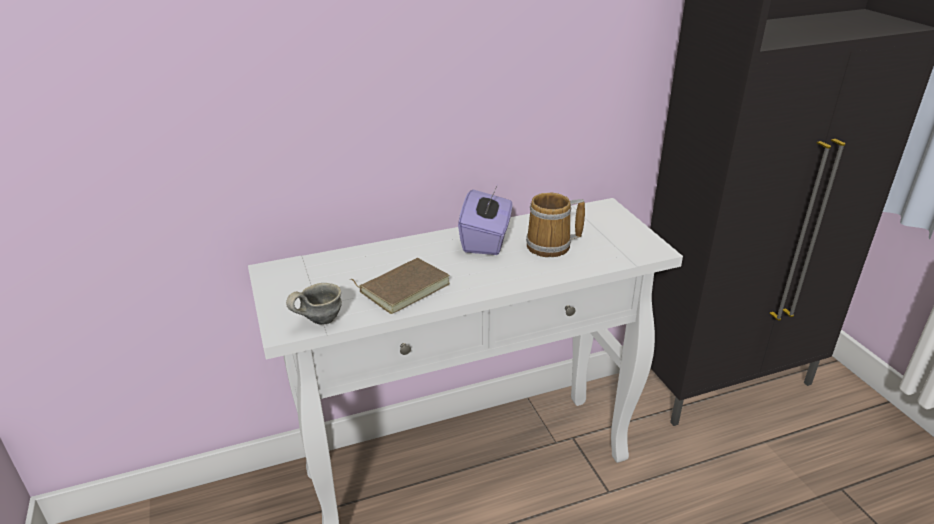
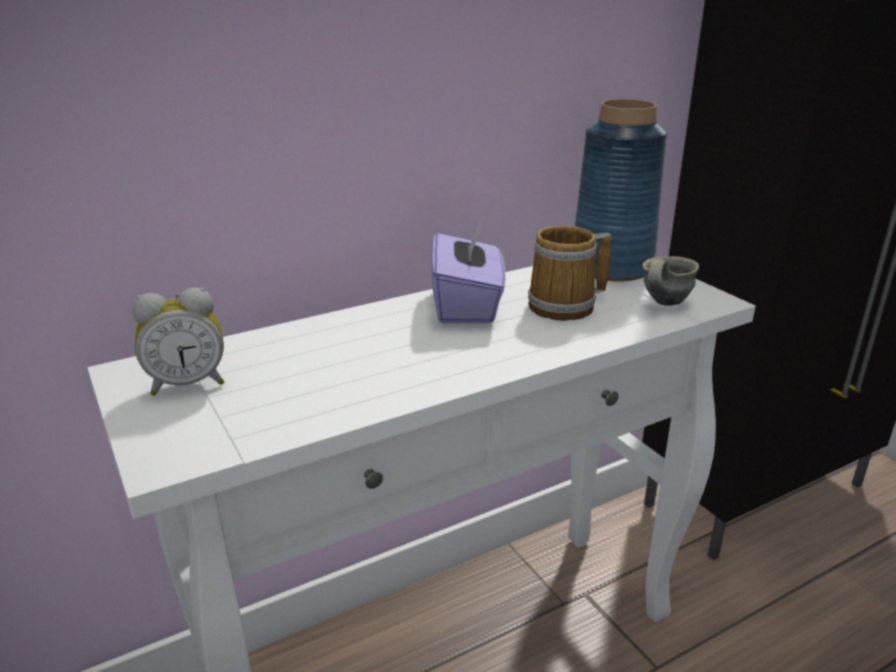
camera: 10 degrees left, 5 degrees down
grey mug [286,283,342,324] -> grey mug moved to [642,256,699,306]
brown book [351,258,450,314] -> none
none -> alarm clock [132,288,224,396]
none -> blue vase [575,99,667,282]

